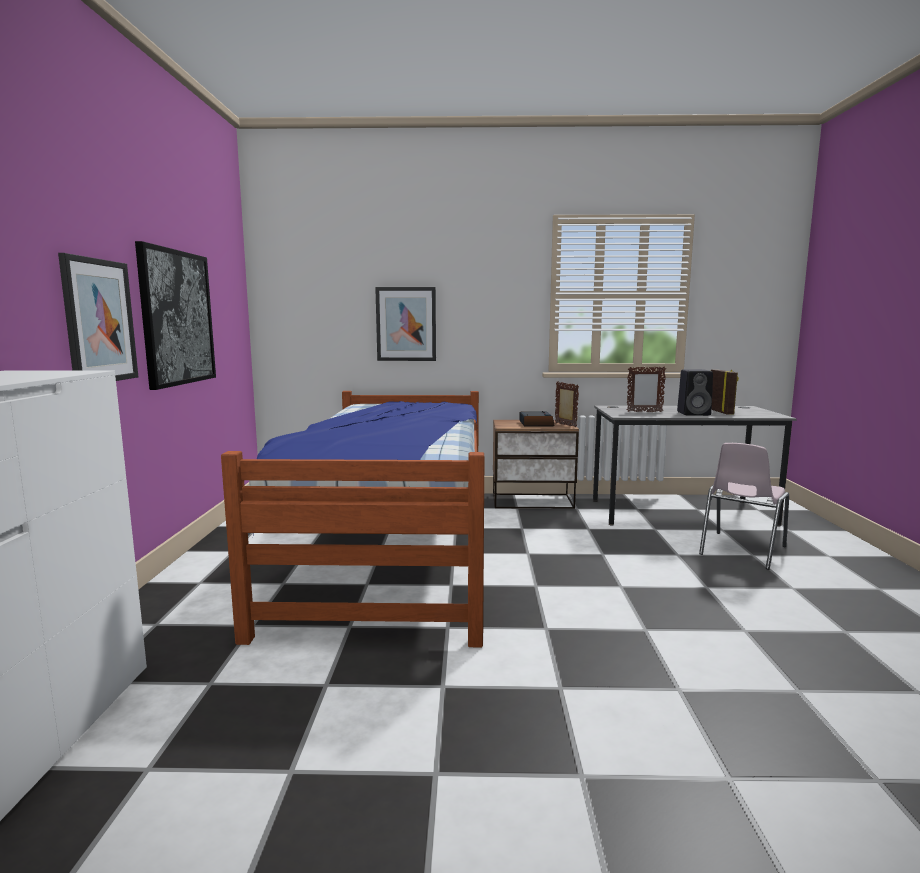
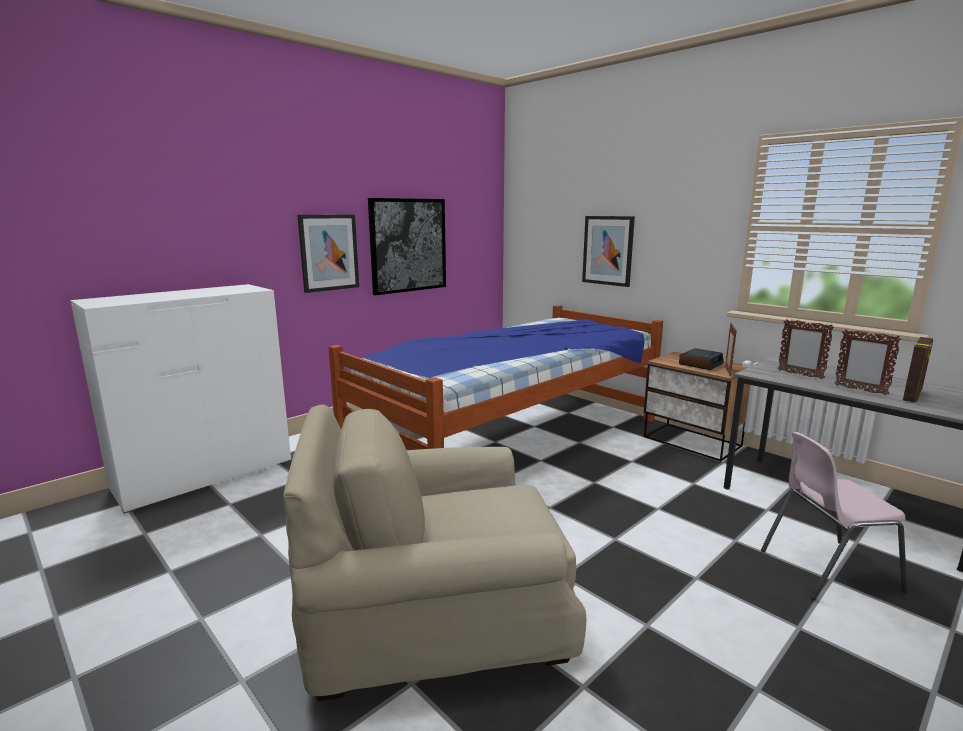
camera: 45 degrees right, 5 degrees up
black speaker [677,369,713,416] -> picture frame [834,330,901,396]
none -> beige armchair [283,405,586,701]

